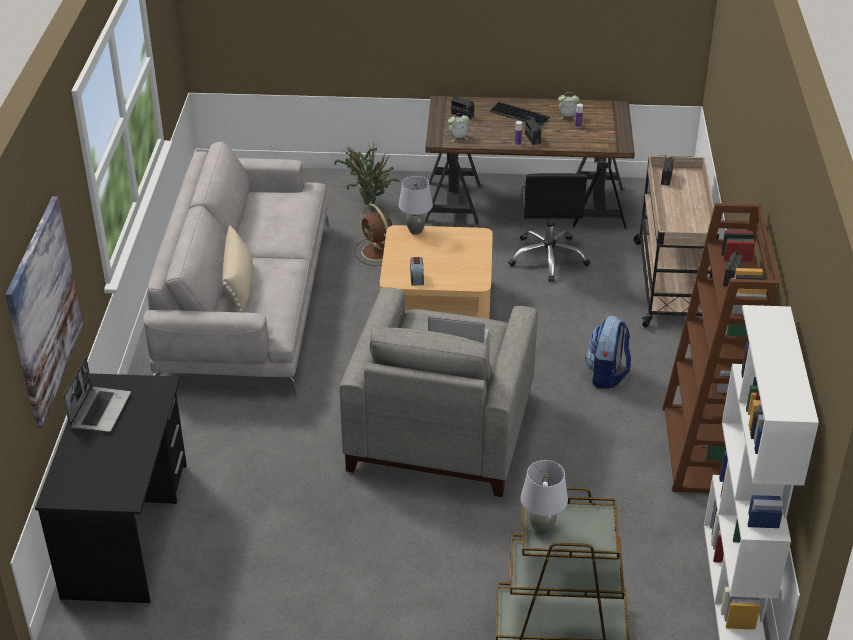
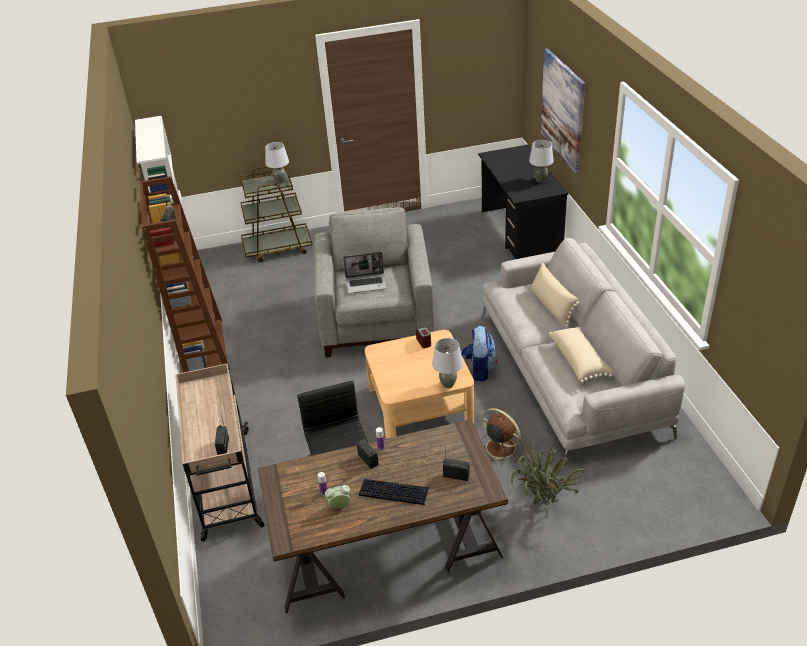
camera: 165 degrees right, 0 degrees up
laptop [63,357,131,432] -> grey table lamp [529,140,554,183]
alarm clock [448,113,470,142] -> none
backpack [585,316,631,389] -> backpack moved to [461,326,498,382]
none -> beige pillow [549,327,614,383]

